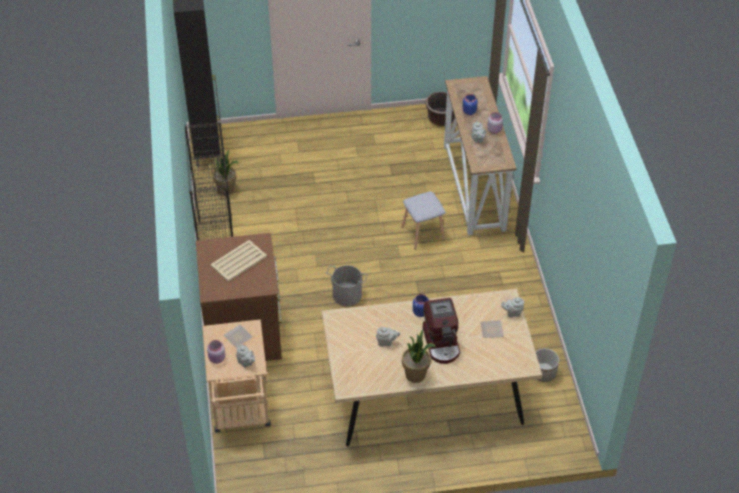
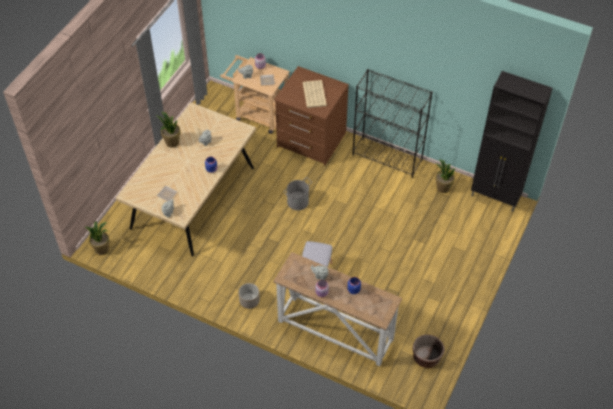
camera: 125 degrees right, 5 degrees up
coffee machine [423,298,460,364] -> none
planter [535,348,559,382] -> planter moved to [239,283,260,309]
none -> potted plant [85,221,110,255]

